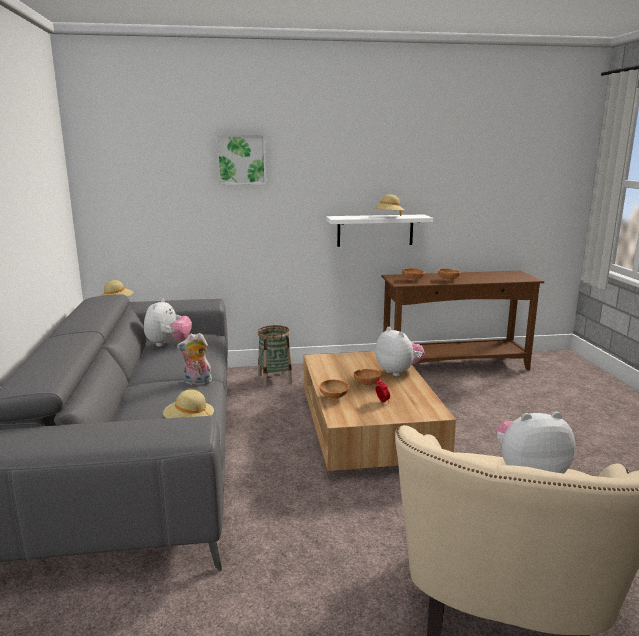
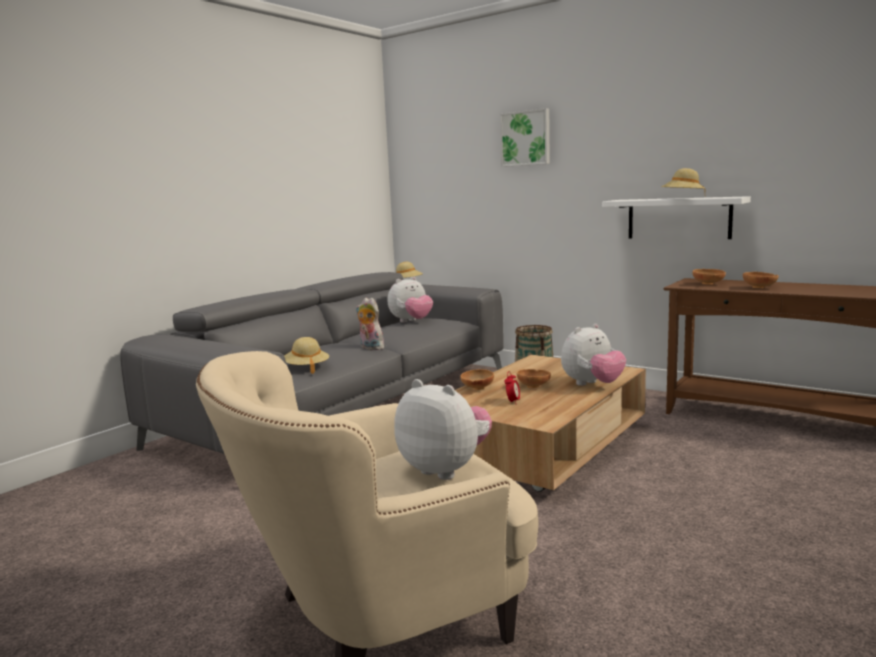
camera: 45 degrees right, 5 degrees down
plush toy [375,327,425,377] -> plush toy turned 45 degrees clockwise [561,324,626,386]

